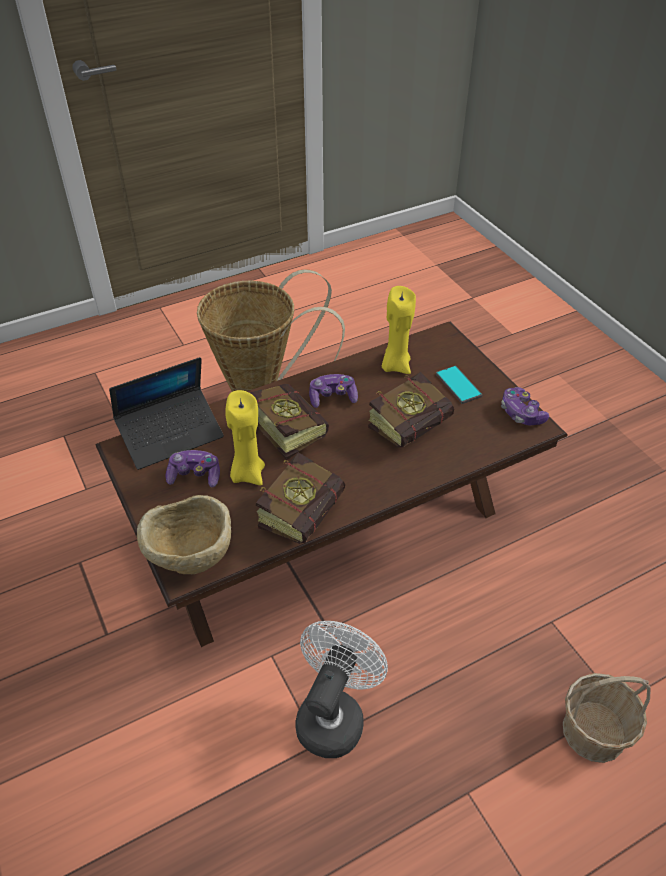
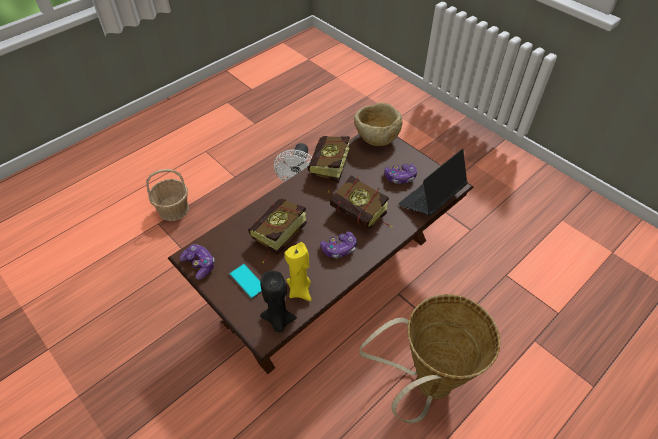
camera: 165 degrees right, 5 degrees up
yellow candle [225,390,265,485] -> none
none -> black candle [260,271,297,332]

